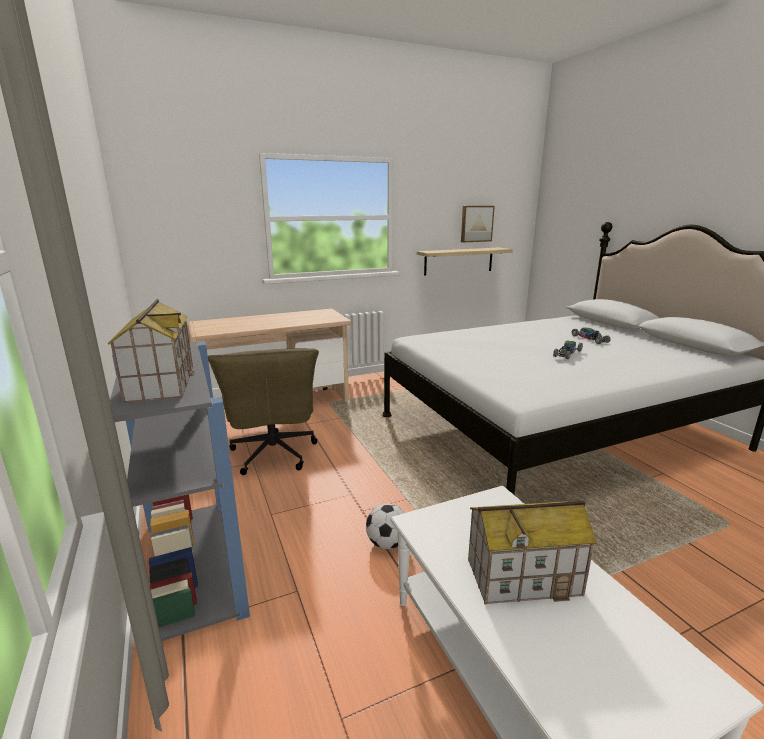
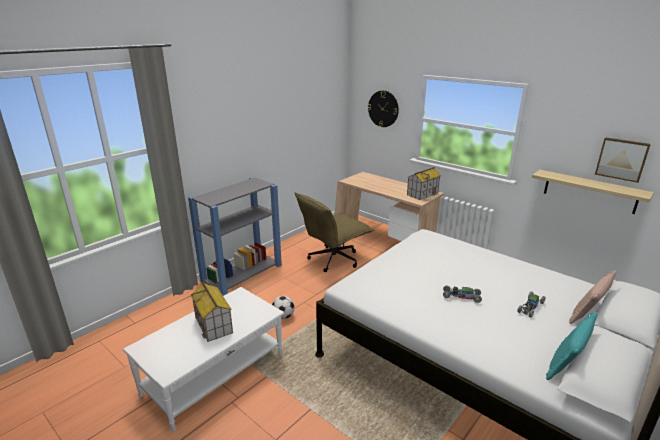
camera: 65 degrees right, 5 degrees up
toy house [107,299,195,403] -> toy house moved to [407,167,441,200]
none -> wall clock [368,91,399,127]
none -> turquoise pillow [546,312,597,380]
none -> beige pillow [569,271,616,324]

